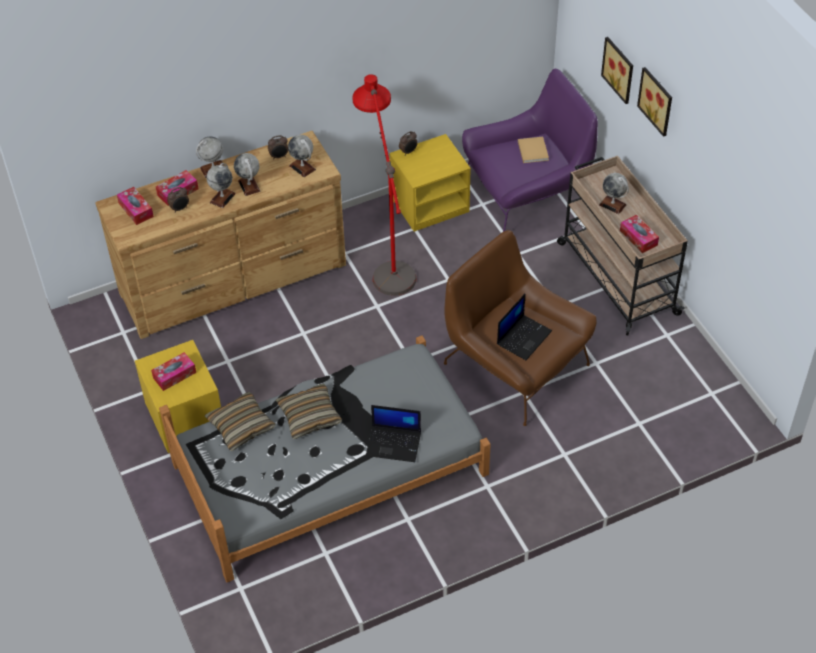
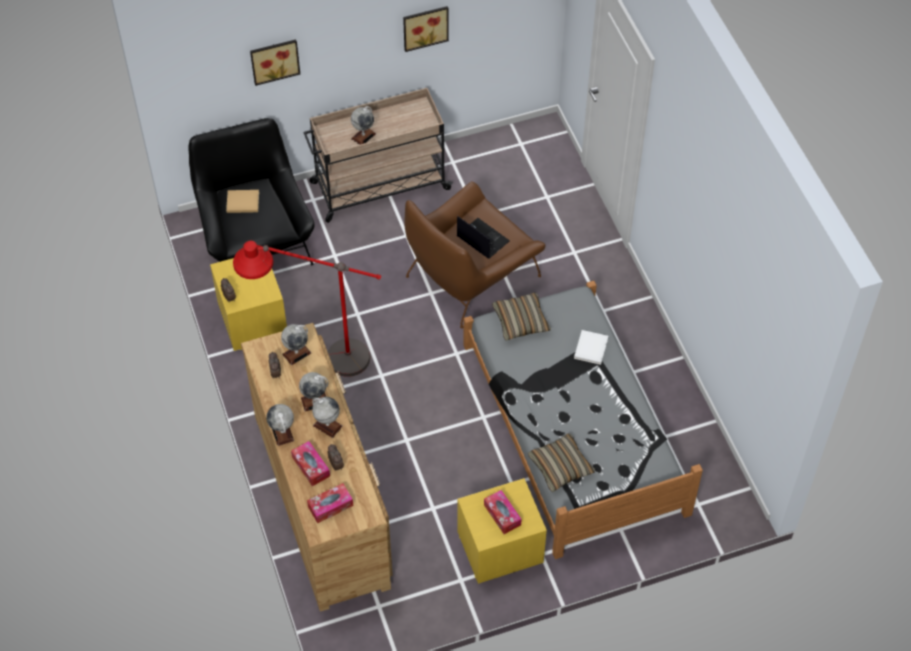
camera: 85 degrees left, 5 degrees up
pillow [276,384,342,439] -> pillow moved to [492,292,551,341]
laptop [366,405,421,462] -> white book [574,330,608,365]
purple armchair [462,68,598,232] -> black armchair [188,118,315,265]
tissue box [620,215,659,253] -> none
picture [637,67,672,137] -> picture moved to [403,6,449,52]

